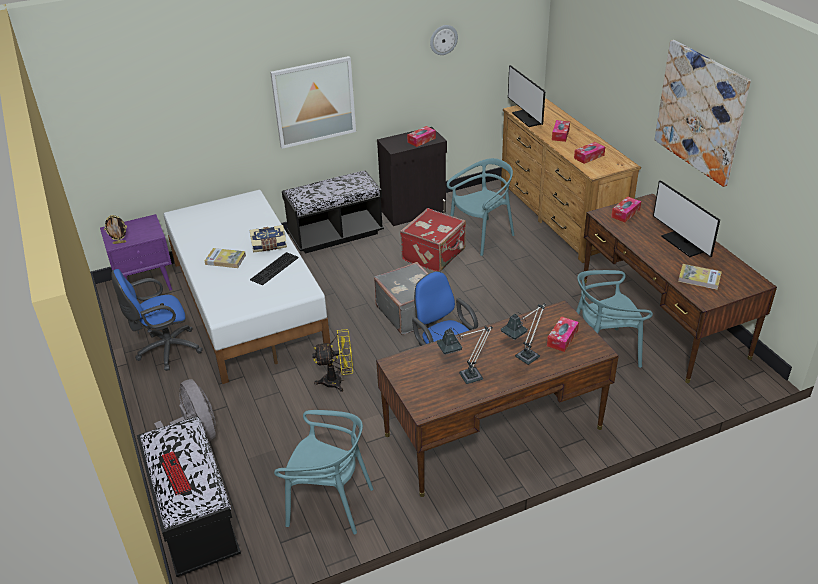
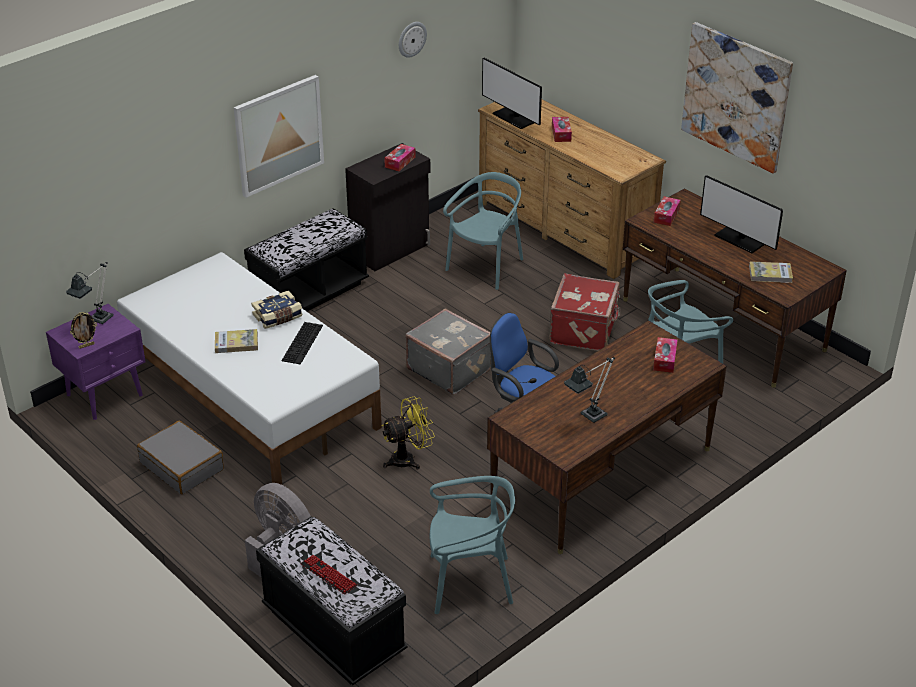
camera: 20 degrees left, 0 degrees up
blue office chair [111,269,203,371] -> grey suitcase [137,421,224,494]
red suitcase [400,208,466,272] -> red suitcase moved to [549,273,621,351]
table lamp [501,303,546,365] -> table lamp moved to [66,262,114,324]
tissue box [574,142,605,164] -> none

